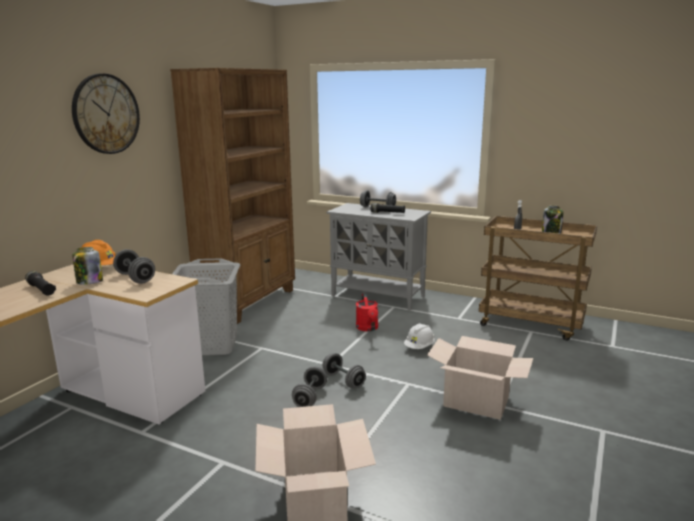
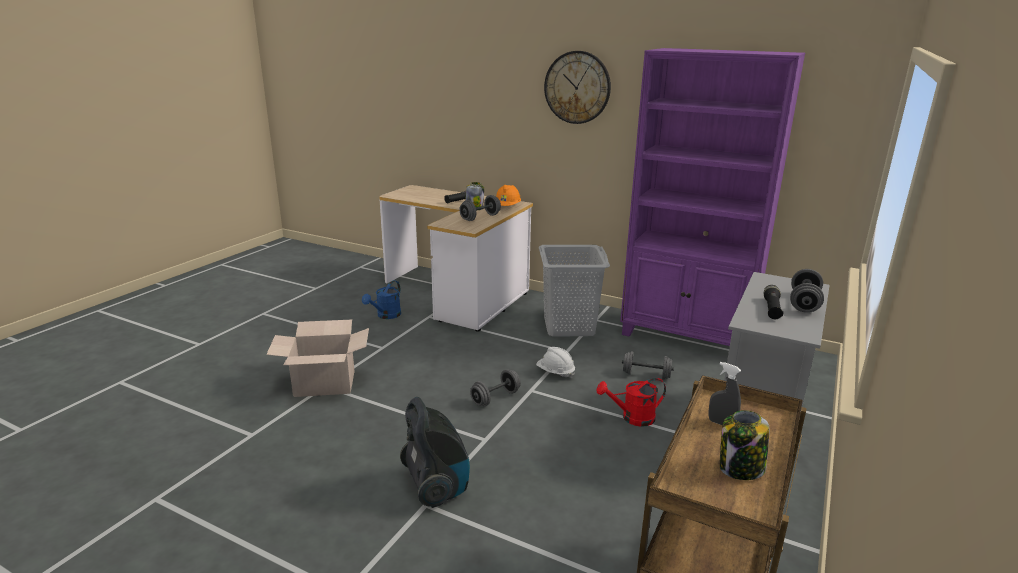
camera: 90 degrees right, 5 degrees up
brown bookcase [170,68,295,324] -> purple bookcase [620,48,805,346]
grey dumbbell [292,366,327,407] -> grey dumbbell moved to [622,351,674,380]
white hard hat [404,323,435,349] -> white hard hat moved to [536,347,575,378]
cardboard box [427,336,533,420] -> vacuum cleaner [400,397,470,508]
none -> blue watering can [362,280,401,319]

